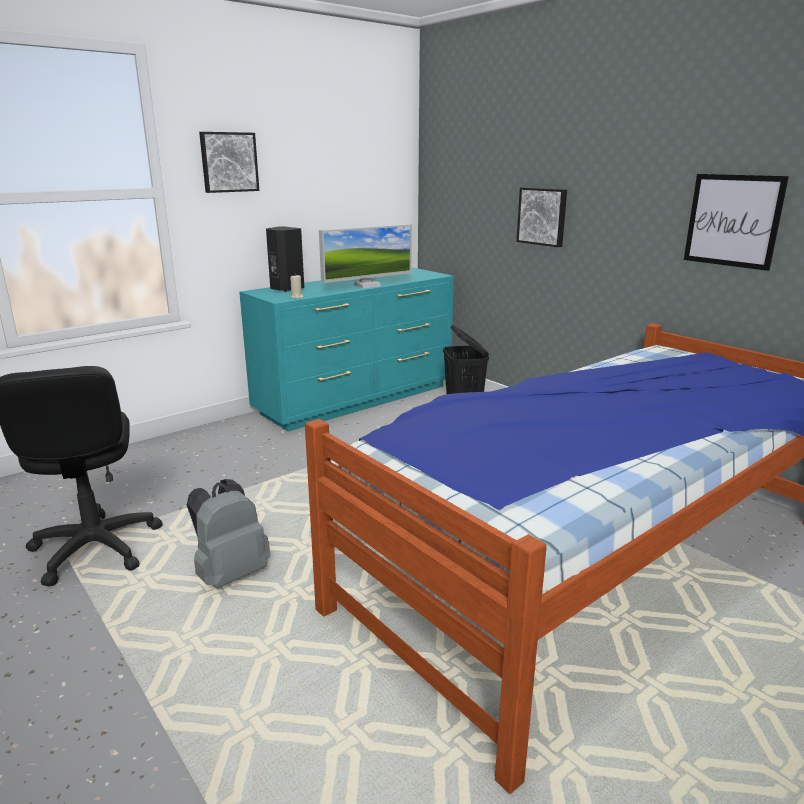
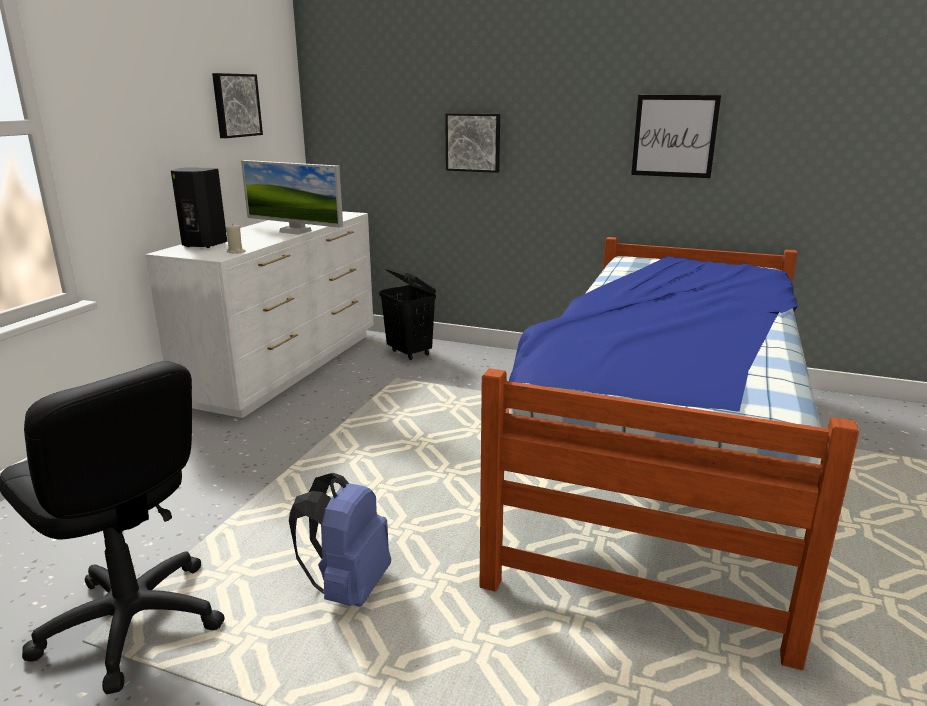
camera: 30 degrees left, 0 degrees up
grey backpack [187,479,271,589] -> blue backpack [289,473,391,606]
picture [199,132,259,193] -> picture moved to [212,73,263,138]
turquoise dresser [239,268,454,432] -> white dresser [145,211,374,418]
monitor [319,224,412,288] -> monitor turned 90 degrees clockwise [241,160,343,235]

